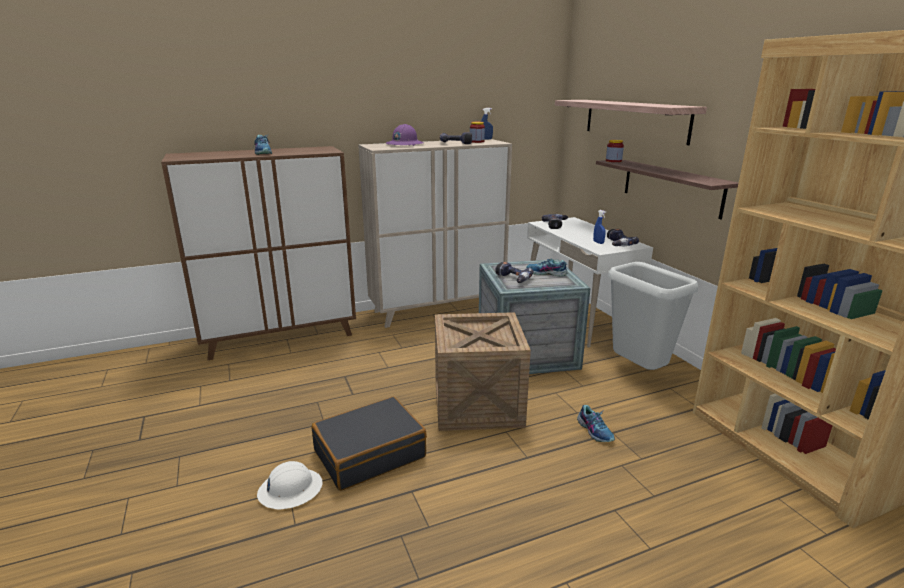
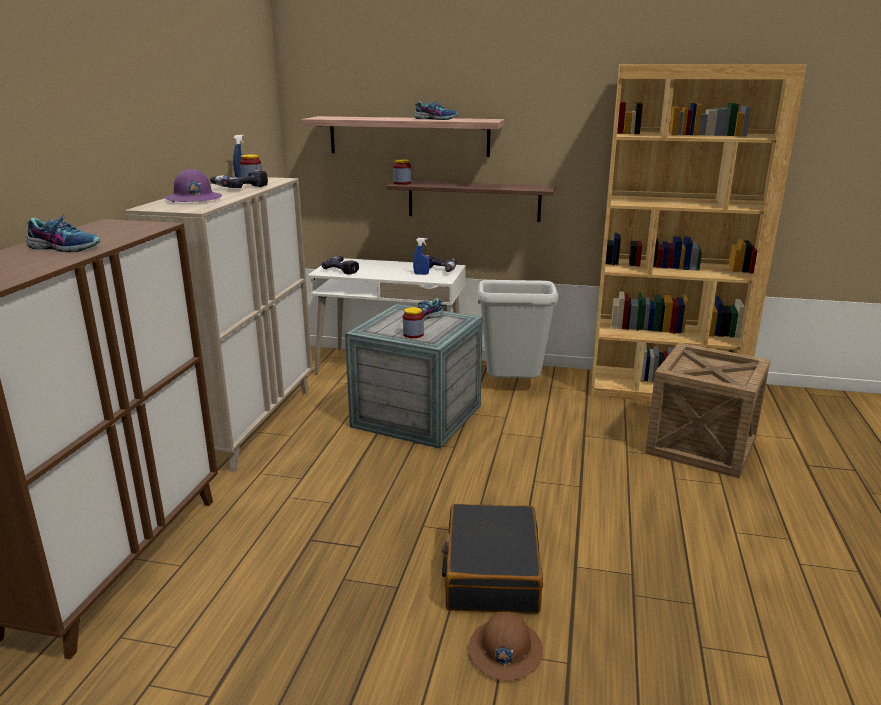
camera: 55 degrees left, 0 degrees up
white hard hat [257,461,323,510] -> brown hard hat [468,611,543,681]
crate [435,312,531,431] -> crate moved to [645,343,771,479]
power drill [495,262,534,283] -> jar [403,307,424,338]
shoe [577,405,615,442] -> shoe moved to [414,100,458,120]

